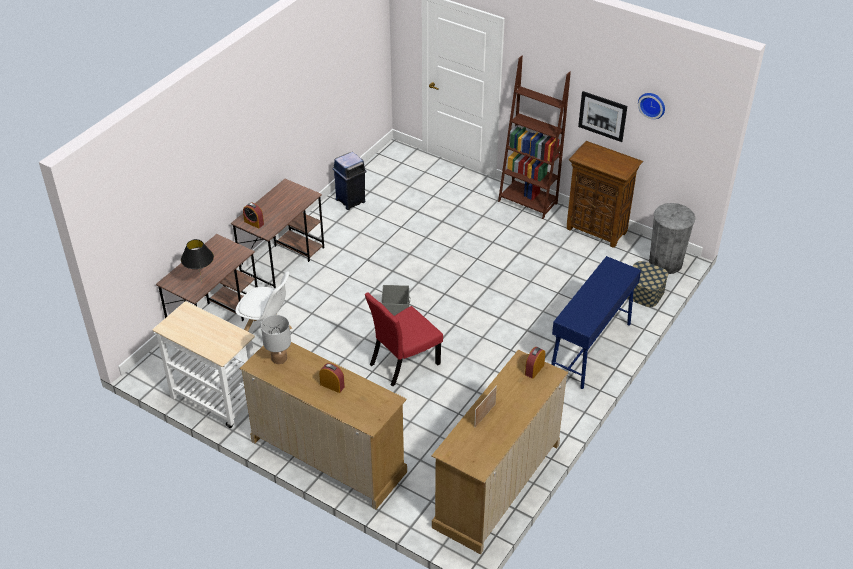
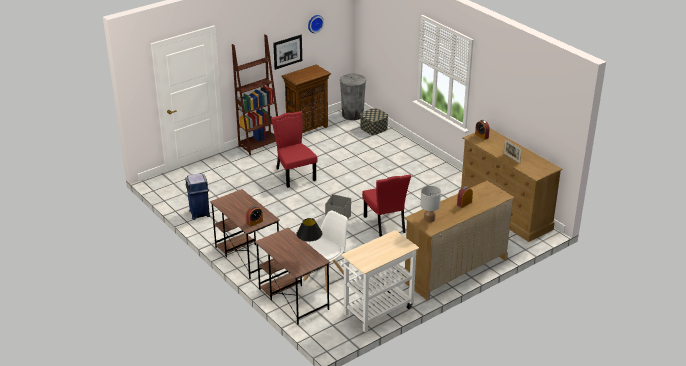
camera: 70 degrees left, 10 degrees down
blue console table [551,256,641,389] -> none
none -> red chair [271,111,317,188]

